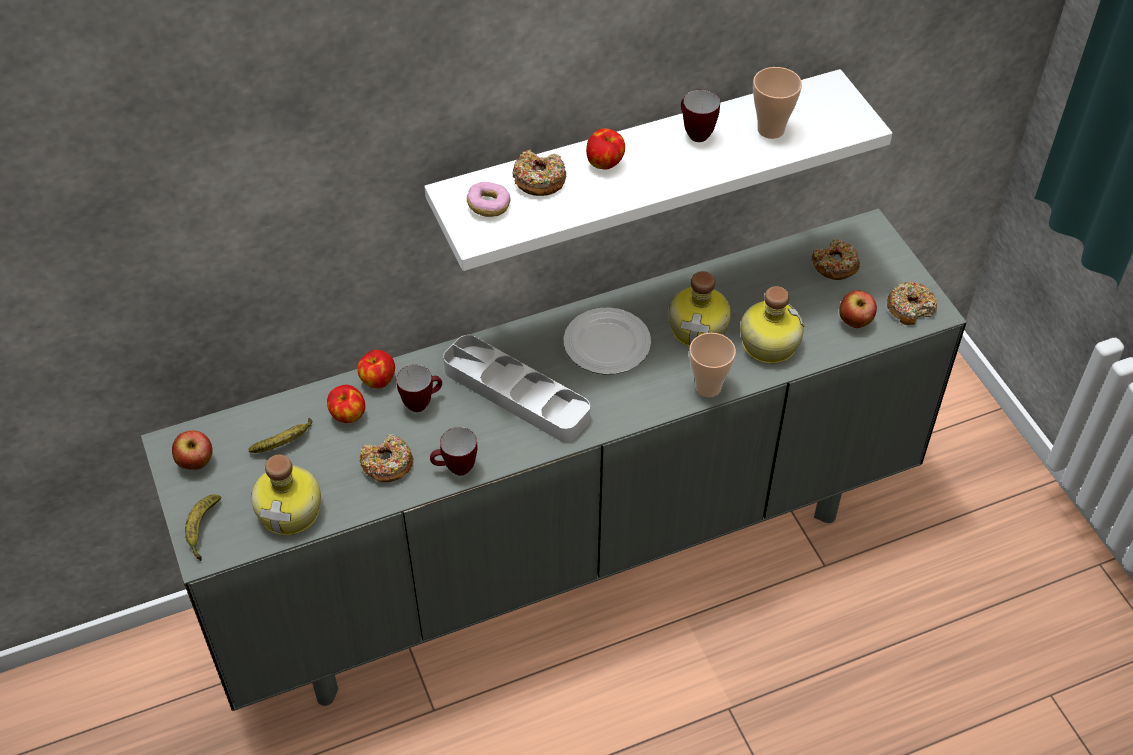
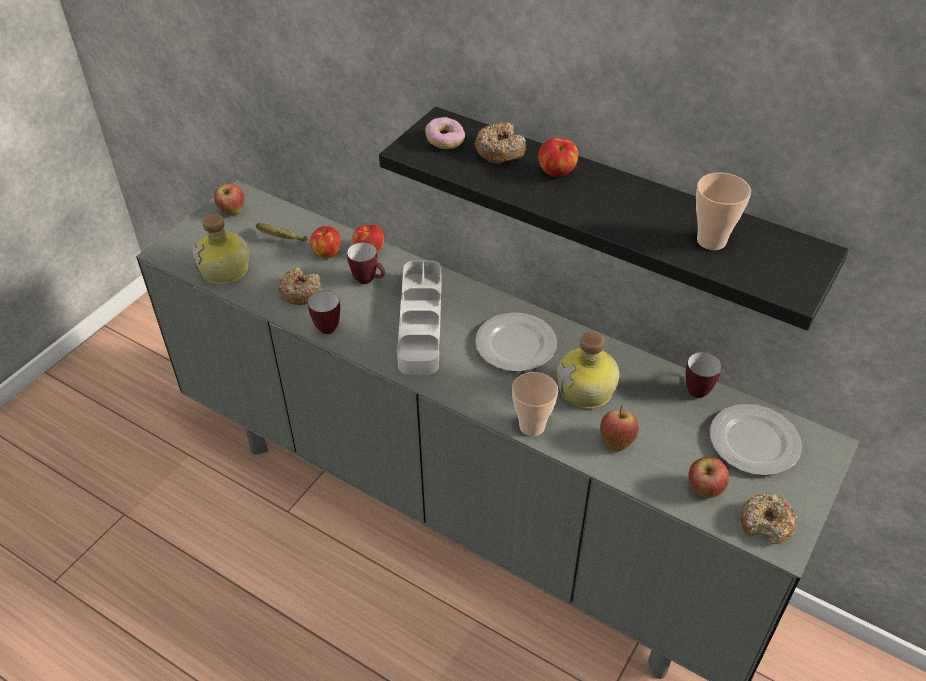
camera: 55 degrees right, 5 degrees down
banana [185,495,221,561] -> none
white shelf [424,69,892,271] -> black shelf [379,107,849,330]
mug [681,90,720,142] -> mug moved to [686,352,722,398]
bottle [740,286,805,364] -> apple [600,405,639,451]
donut [812,239,860,280] -> plate [710,404,802,476]

